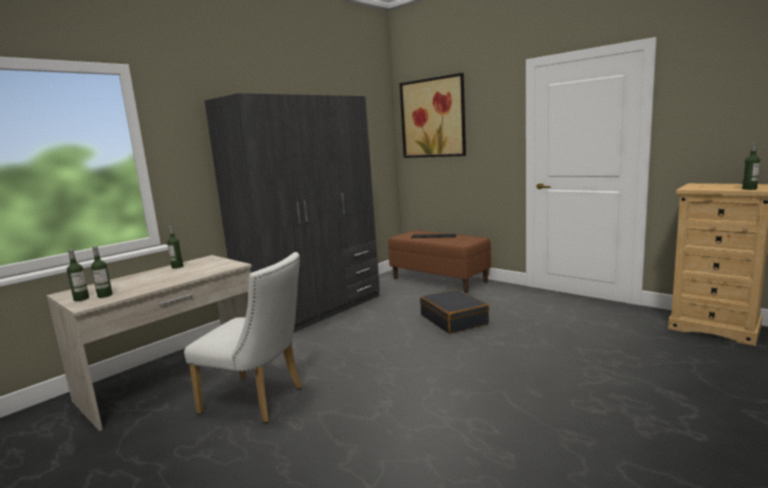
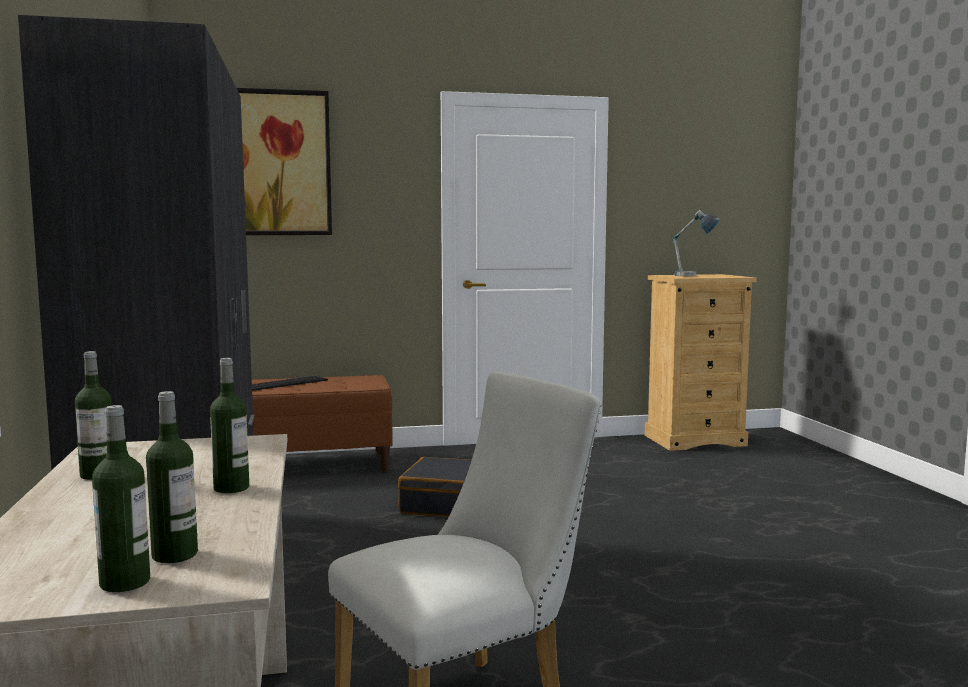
camera: 55 degrees left, 5 degrees down
bottle [742,142,760,190] -> bottle moved to [210,358,249,493]
none -> table lamp [673,210,720,276]

